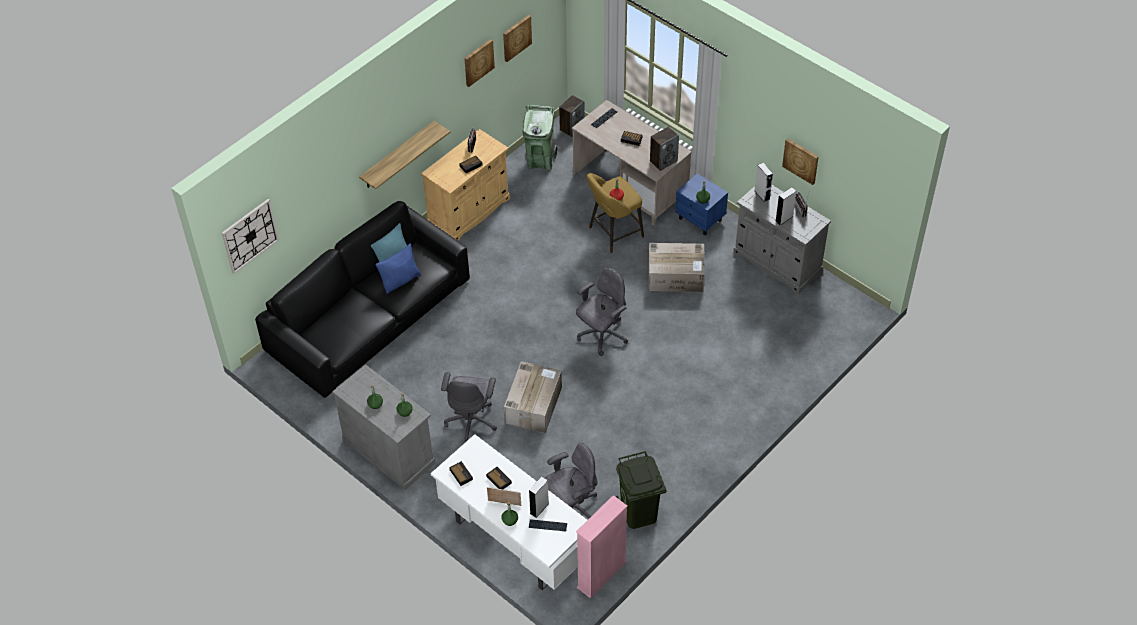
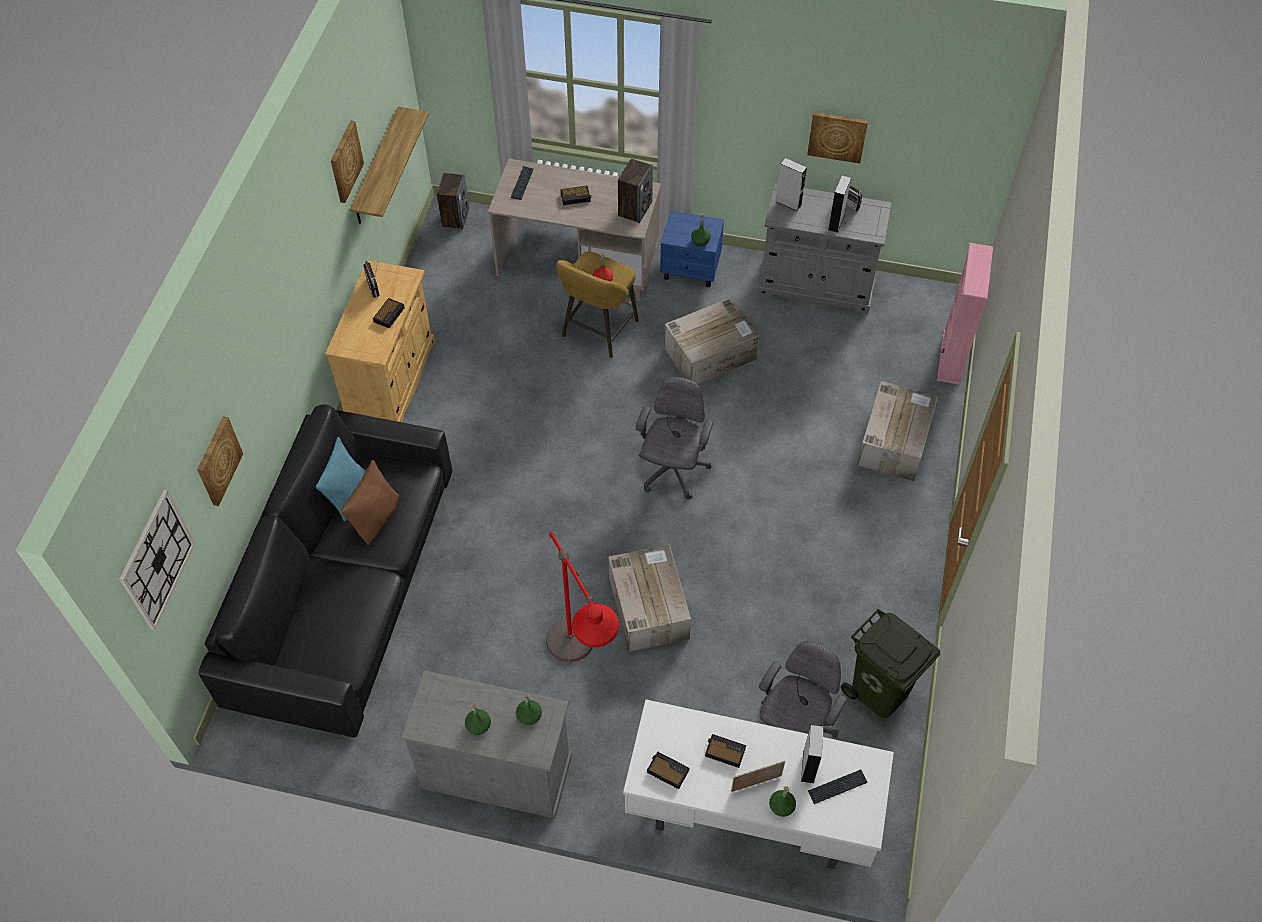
camera: 30 degrees left, 5 degrees up
shelf [359,121,450,189] -> shelf moved to [350,107,429,224]
blue pillow [375,244,421,294] -> brown pillow [341,460,399,545]
grey office chair [441,372,497,442] -> red floor lamp [546,532,619,662]
picture [503,15,532,62] -> picture moved to [197,416,243,506]
green trash can [523,105,558,171] -> none
pink bookcase [576,495,628,598] -> pink bookcase moved to [937,243,993,385]
none -> cardboard box [857,381,938,481]

